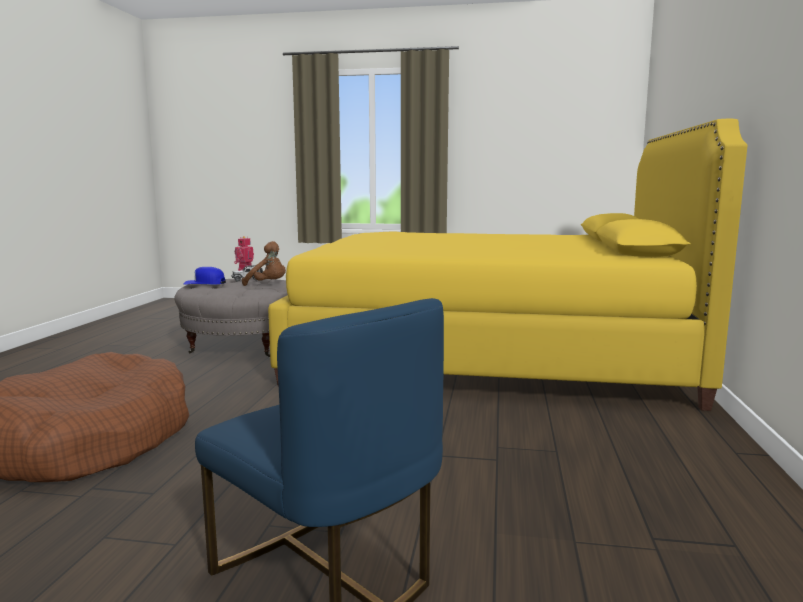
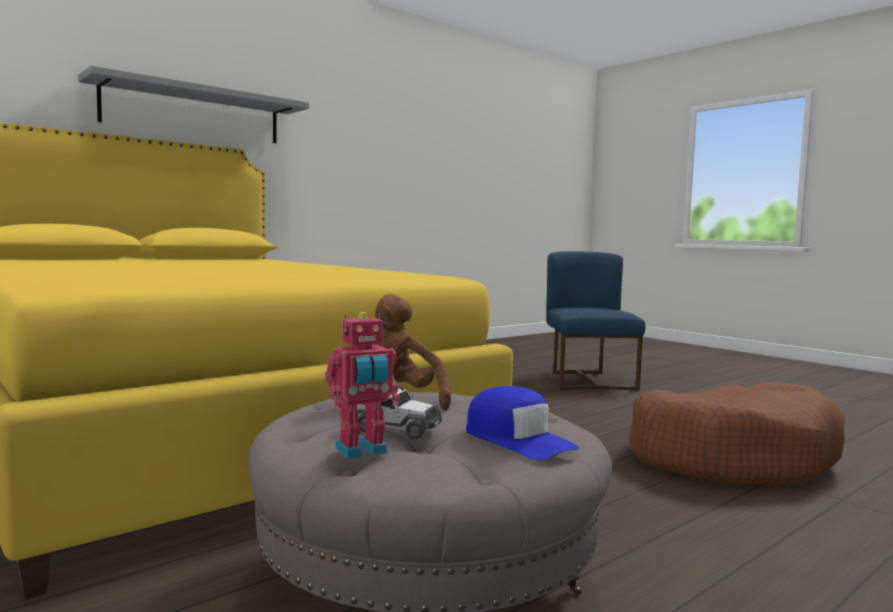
camera: 140 degrees left, 5 degrees down
none -> grey shelf [78,66,309,143]

